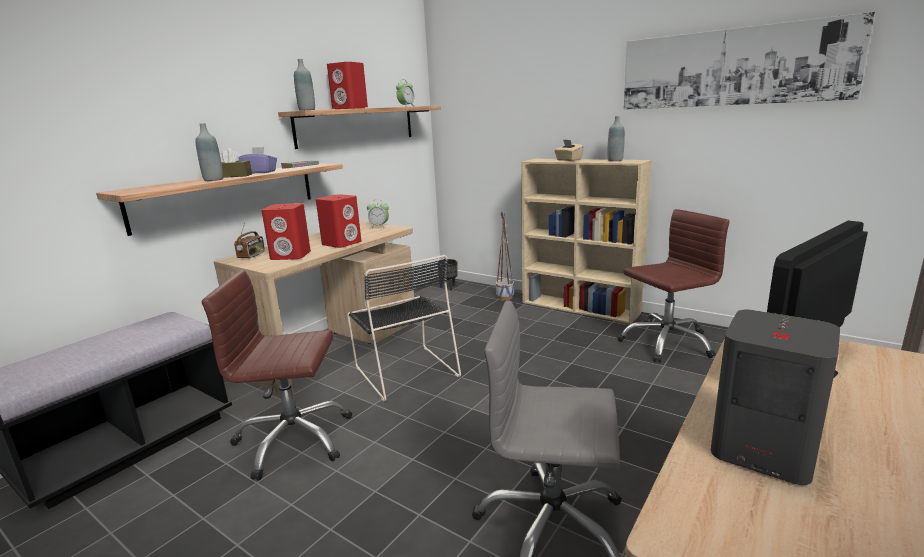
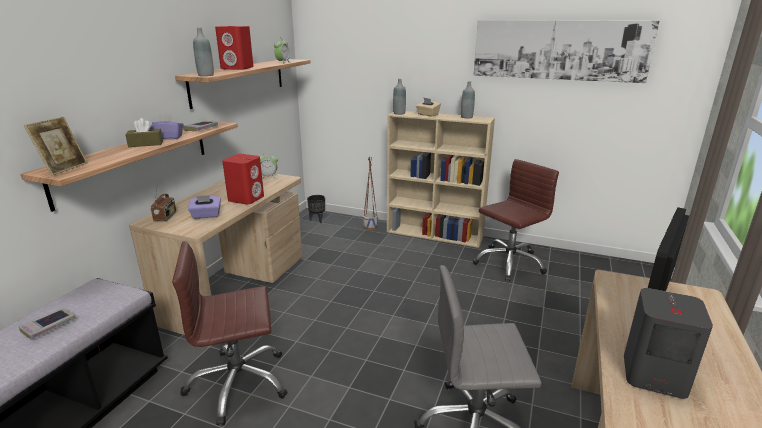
camera: 15 degrees left, 5 degrees up
grey bottle [196,123,223,181] -> grey bottle moved to [393,79,406,115]
red speaker [261,203,311,260] -> purple tissue box [188,195,221,219]
black chair [347,255,461,401] -> none
none -> book [18,308,76,340]
none -> picture frame [24,117,88,176]

